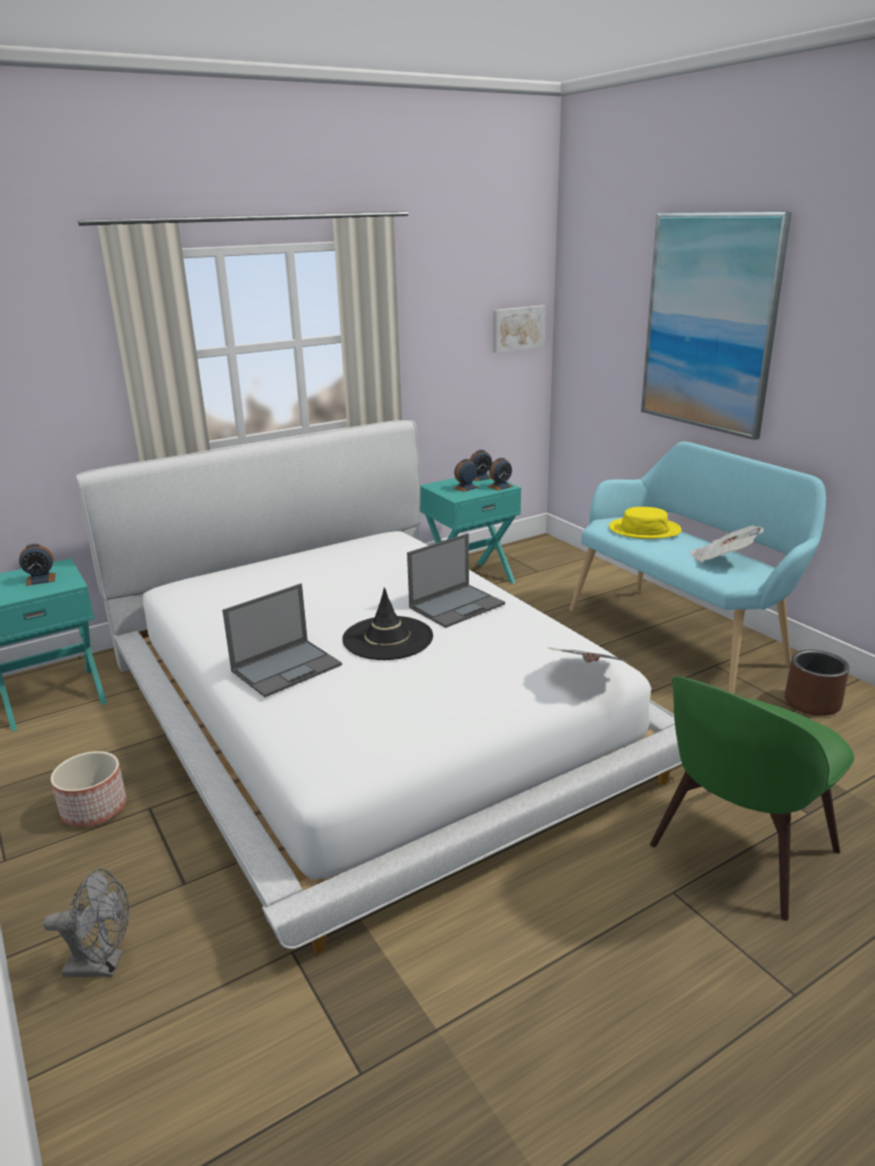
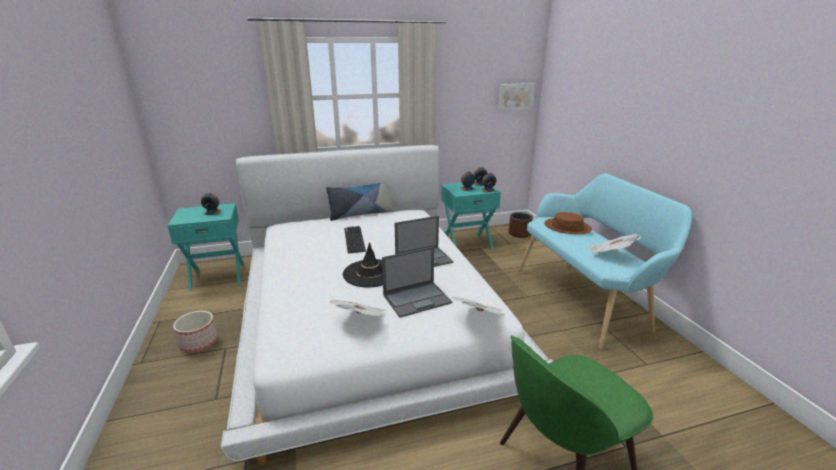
camera: 15 degrees right, 0 degrees up
grey fan [43,868,129,977] -> none
laptop [222,583,342,697] -> laptop moved to [382,246,452,318]
yellow hat [609,507,682,539] -> brown hat [544,212,592,234]
picture [641,211,792,440] -> none
brown planter [785,650,850,716] -> brown planter moved to [508,212,533,238]
none -> pillow [326,183,394,221]
none -> newspaper [329,300,386,317]
none -> keyboard [344,226,366,253]

